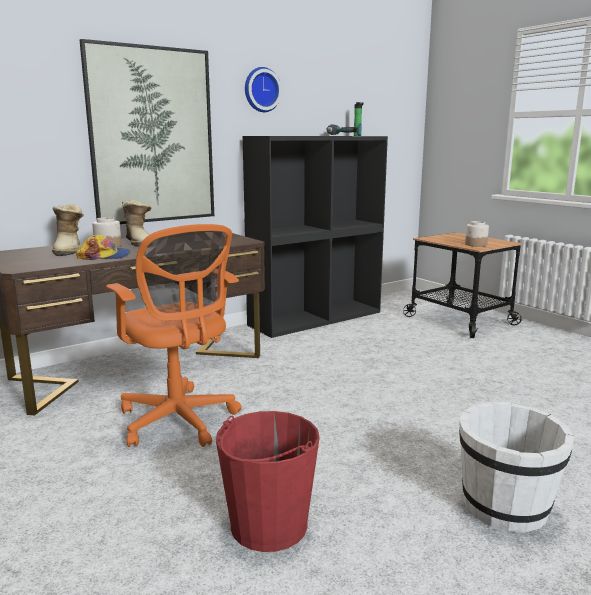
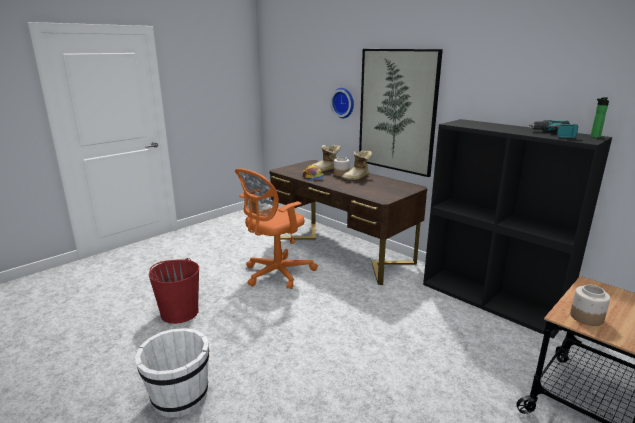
camera: 80 degrees right, 5 degrees up
wall clock [245,67,282,112] -> wall clock moved to [330,88,354,118]

